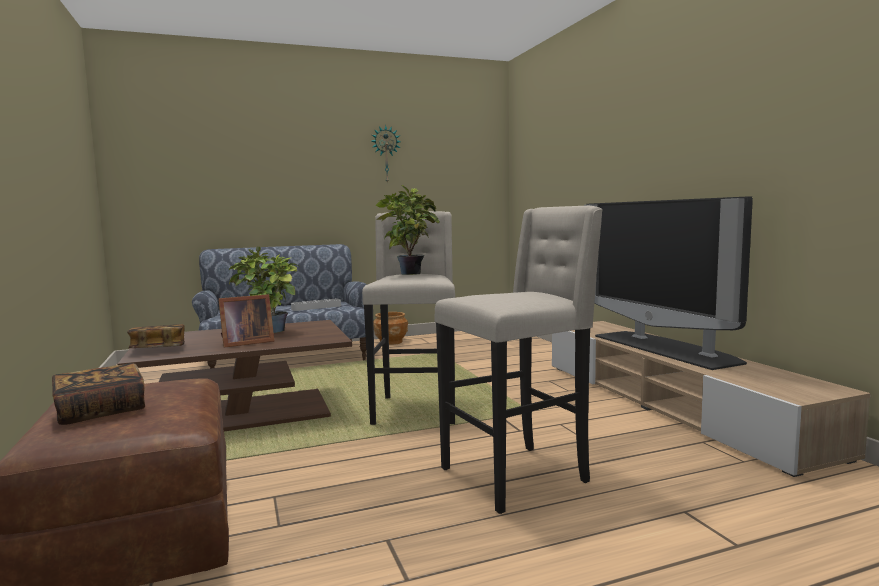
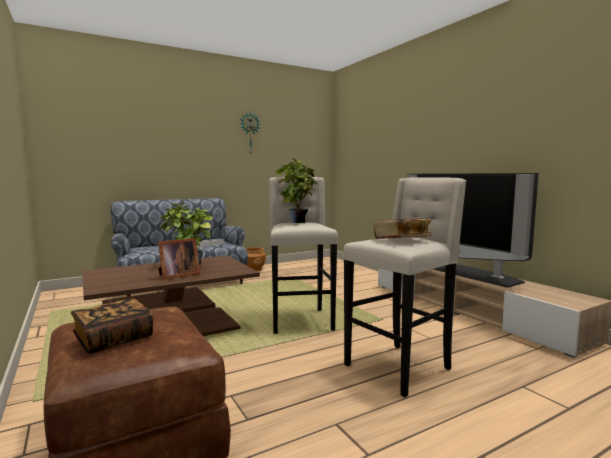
camera: 10 degrees left, 0 degrees up
book [127,324,185,348] -> book moved to [374,218,432,239]

